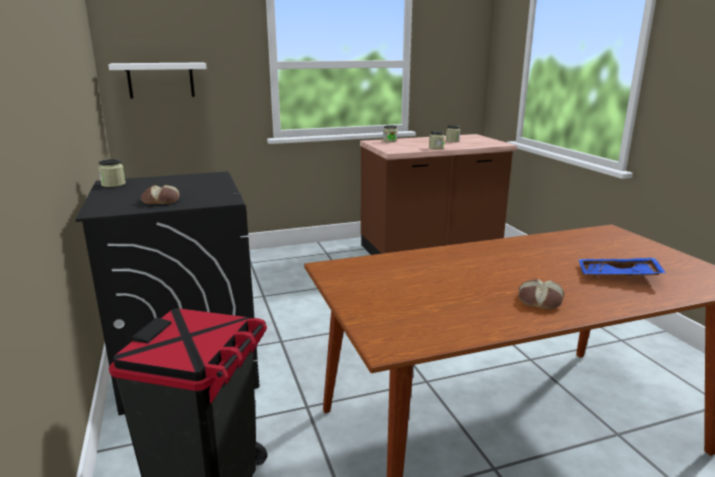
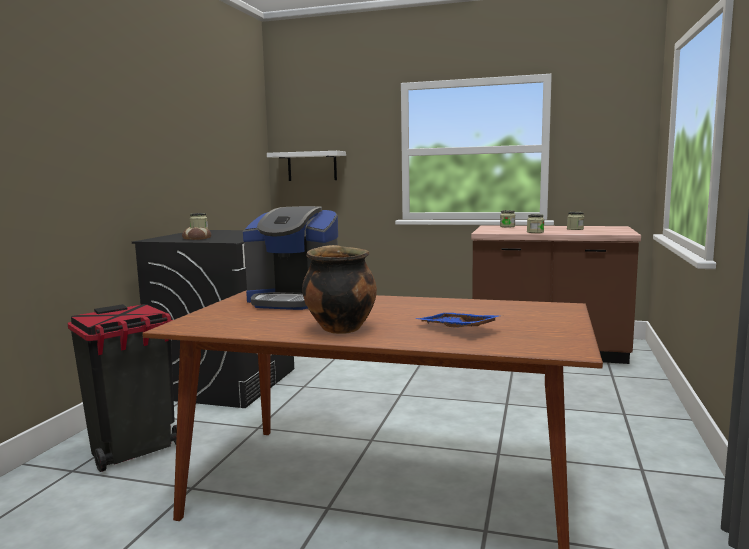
camera: 35 degrees right, 10 degrees down
bread [518,279,564,310] -> cooking pot [302,245,377,334]
none -> coffee machine [243,206,338,310]

